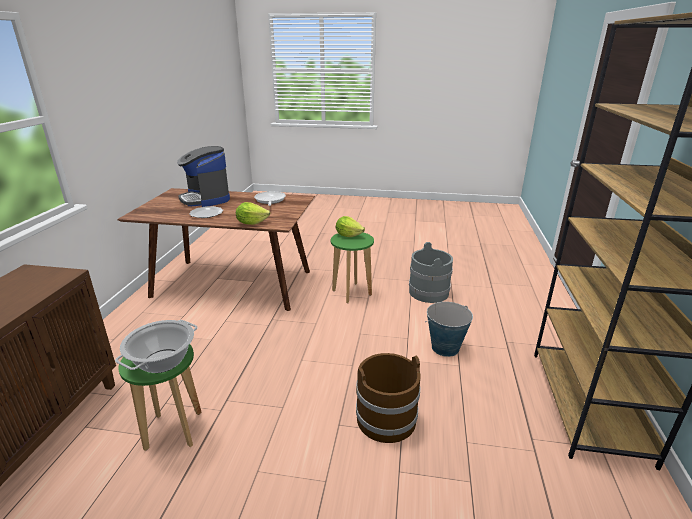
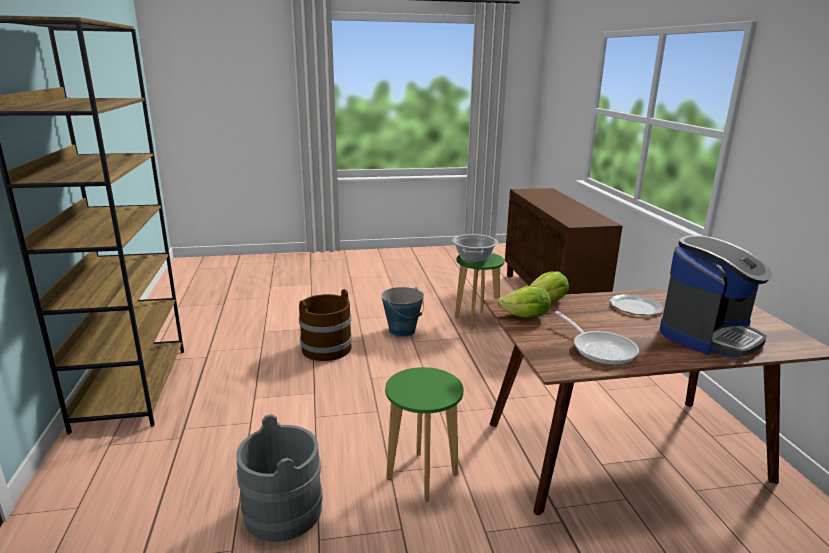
camera: 160 degrees right, 5 degrees down
coffee machine [177,146,230,207] -> coffee machine turned 105 degrees clockwise [660,235,772,357]
lettuce [336,216,365,237] -> lettuce moved to [497,286,551,318]
bucket [425,302,473,357] -> bucket moved to [381,287,424,337]

